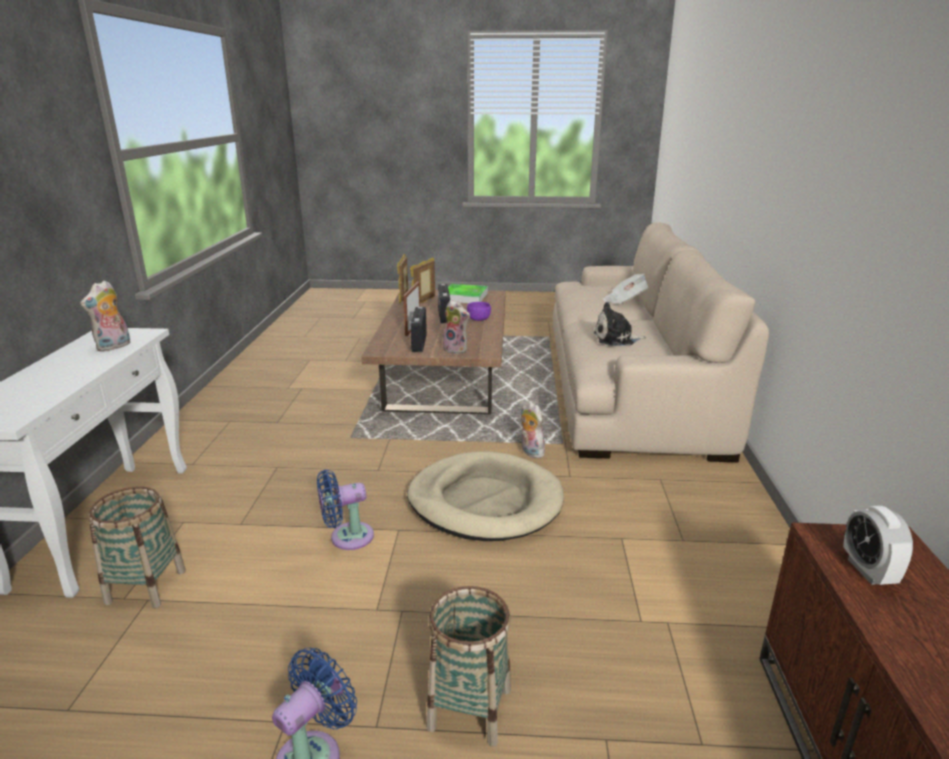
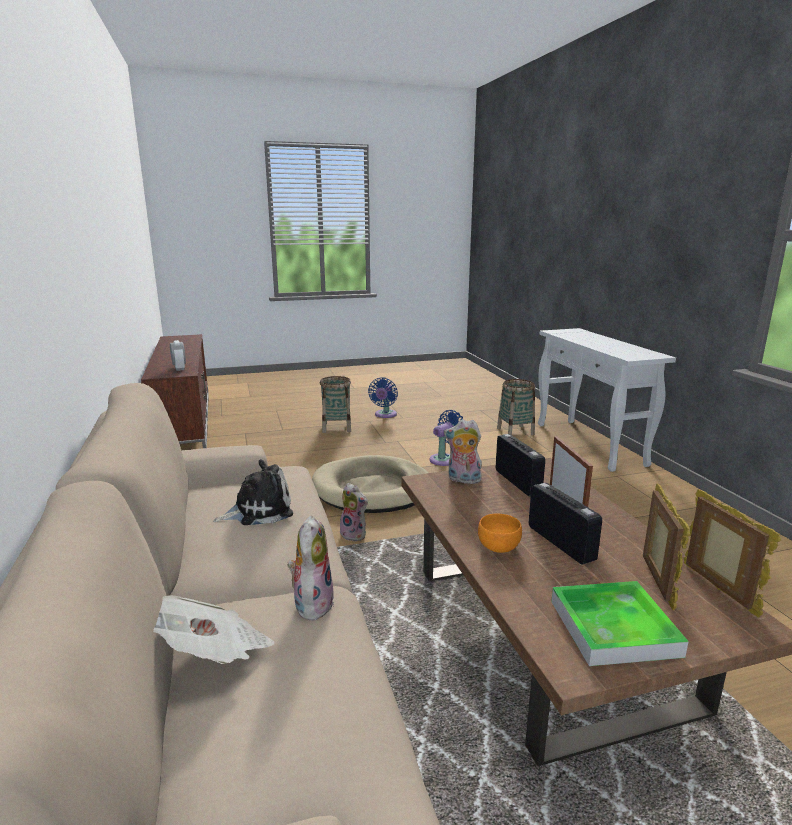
camera: 160 degrees right, 5 degrees down
plush toy [80,280,130,352] -> plush toy moved to [288,515,334,621]
purple bowl [467,302,491,321] -> orange bowl [478,513,522,553]

